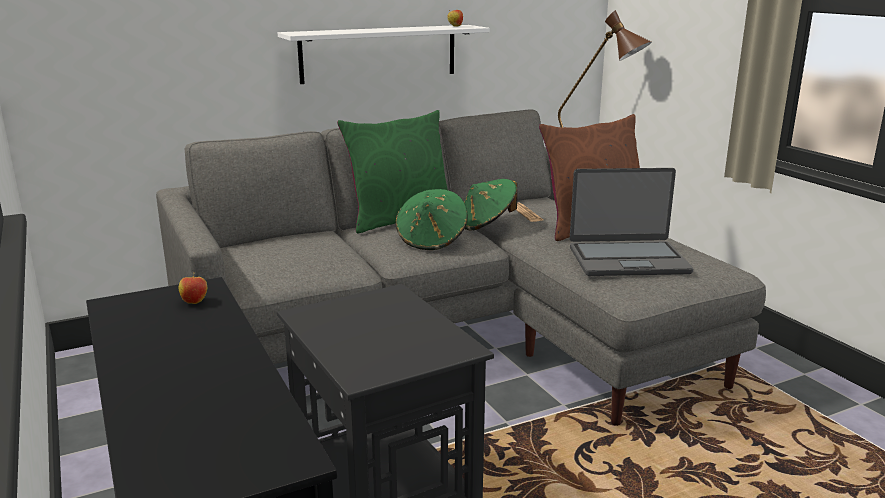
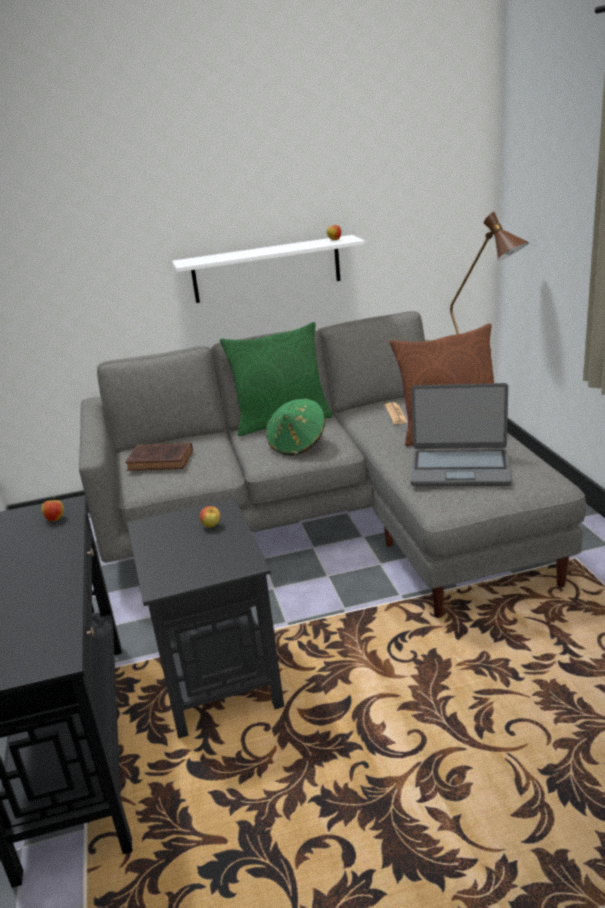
camera: 15 degrees right, 5 degrees up
green hat [464,179,517,231] -> none
none -> brown book [125,443,193,471]
none -> apple [200,506,220,528]

